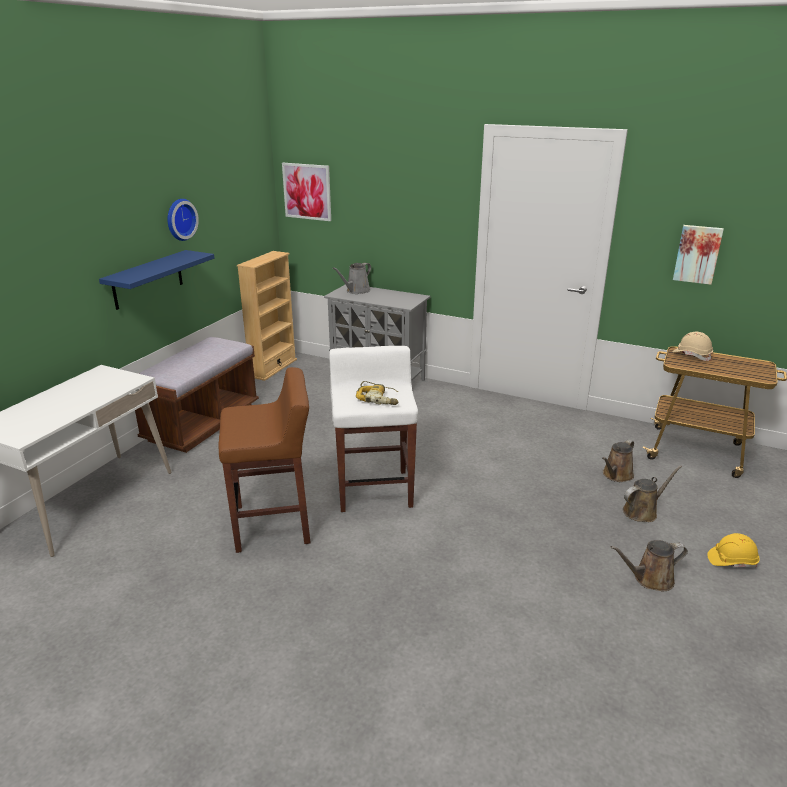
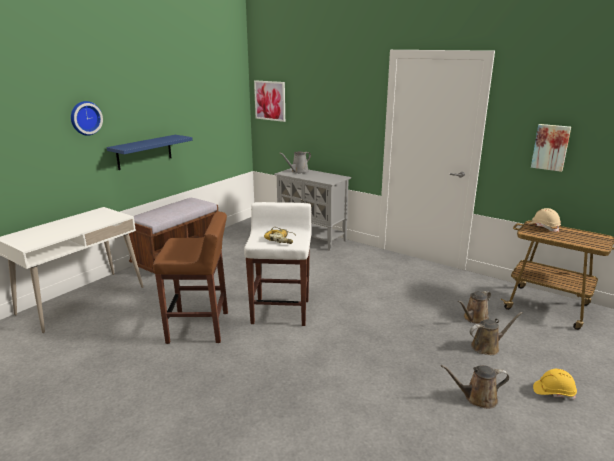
camera: 10 degrees right, 5 degrees down
wall clock [167,199,199,241] -> wall clock moved to [71,101,103,136]
beige bookcase [237,251,297,381] -> none

